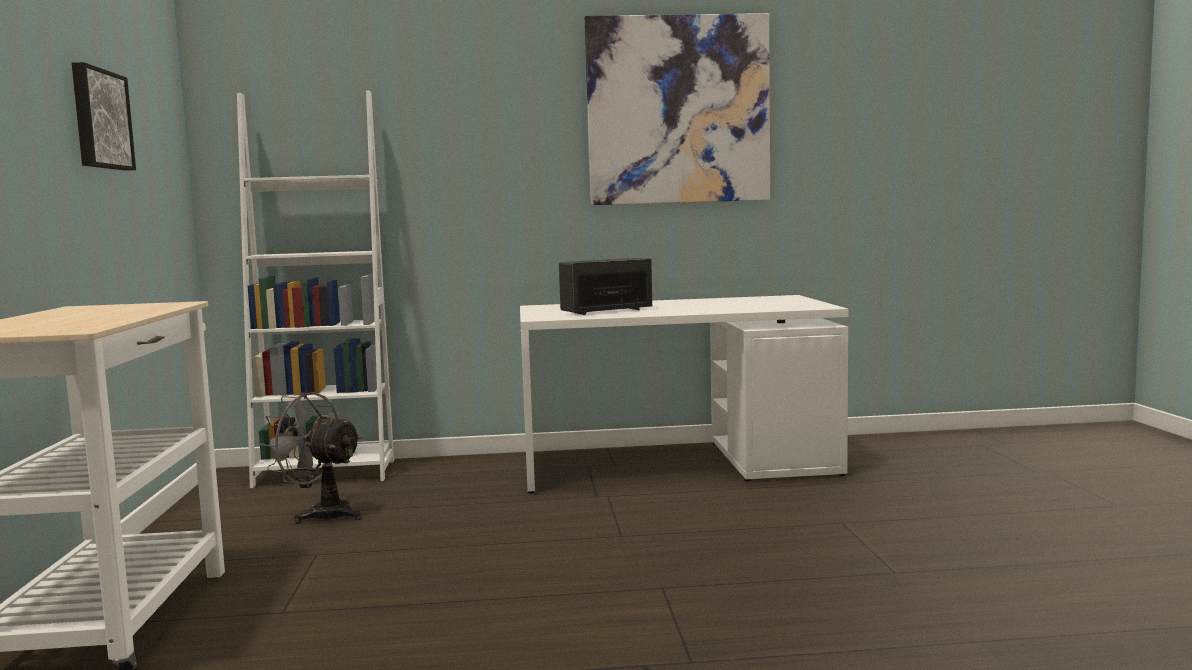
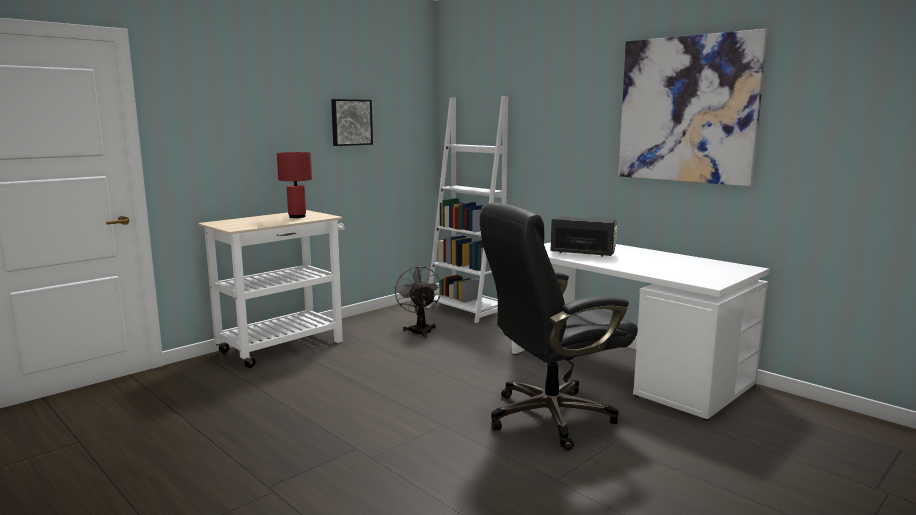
camera: 50 degrees right, 5 degrees up
none -> red table lamp [277,152,312,218]
none -> black office chair [480,203,638,450]

